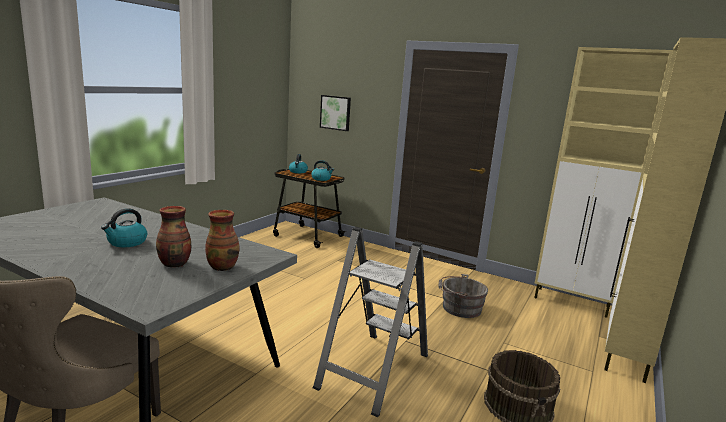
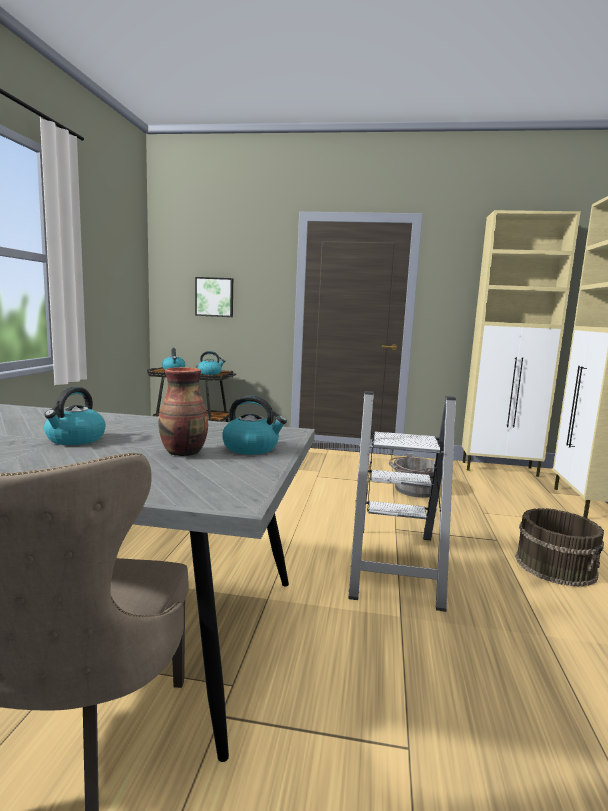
camera: 20 degrees left, 5 degrees down
vase [205,210,239,271] -> kettle [222,396,287,455]

